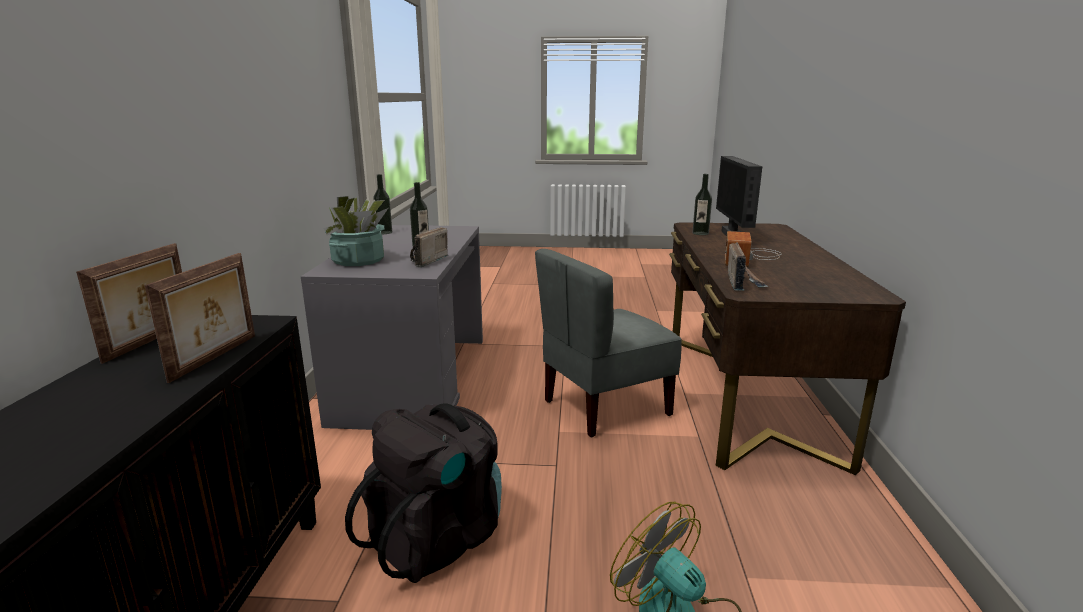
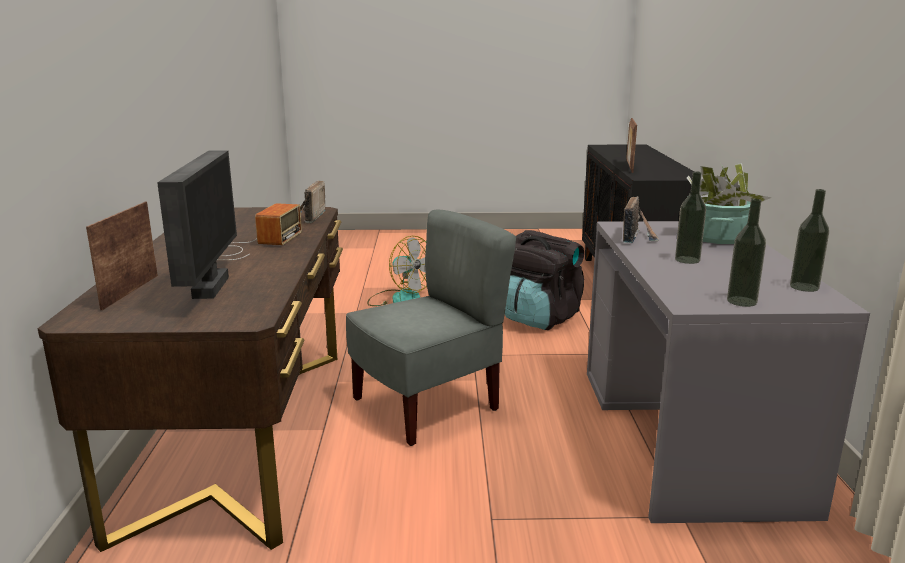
camera: 175 degrees right, 0 degrees up
picture frame [76,243,182,364] -> picture frame moved to [86,202,158,310]
bottle [692,174,712,235] -> bottle moved to [727,198,766,307]

